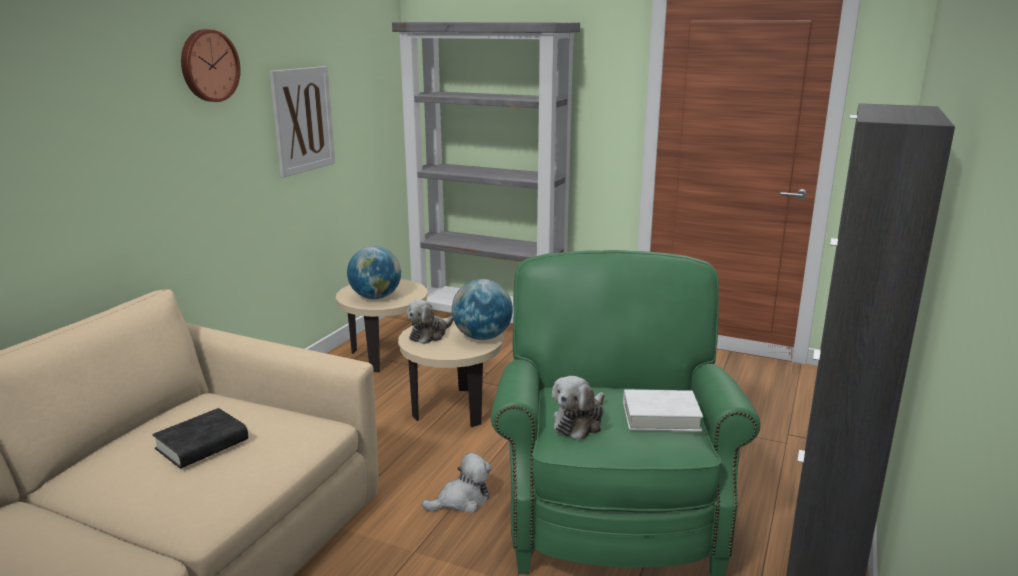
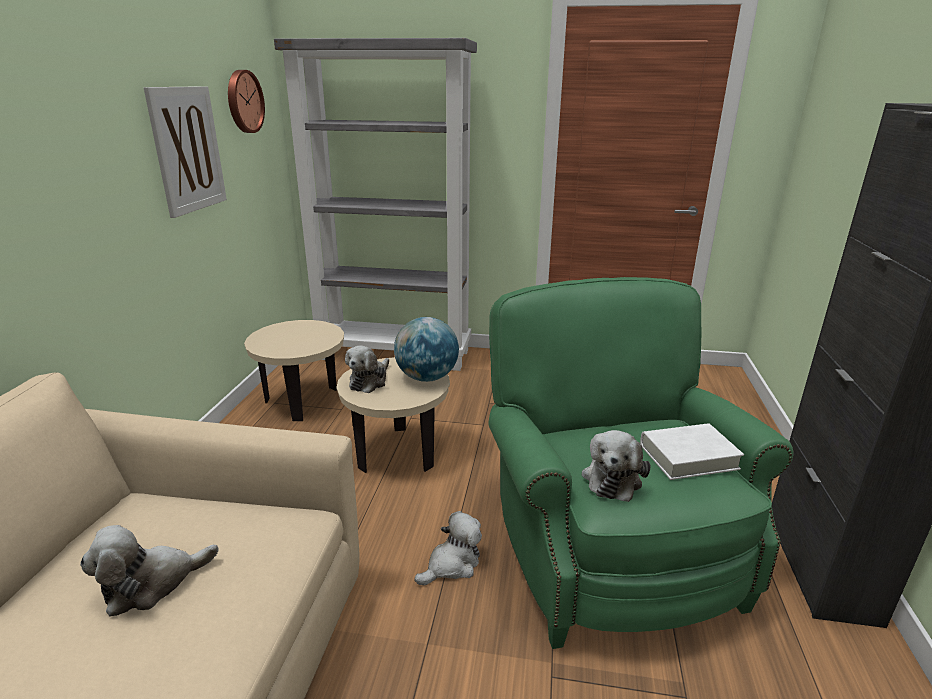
camera: 15 degrees left, 5 degrees up
black book [152,408,248,468] -> plush toy [80,525,219,617]
wall clock [181,29,241,102] -> wall clock moved to [228,70,265,133]
globe [347,246,401,299] -> none

